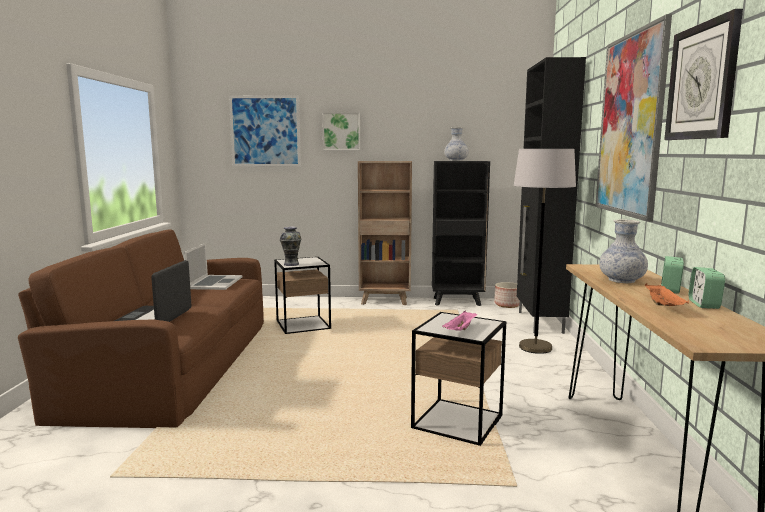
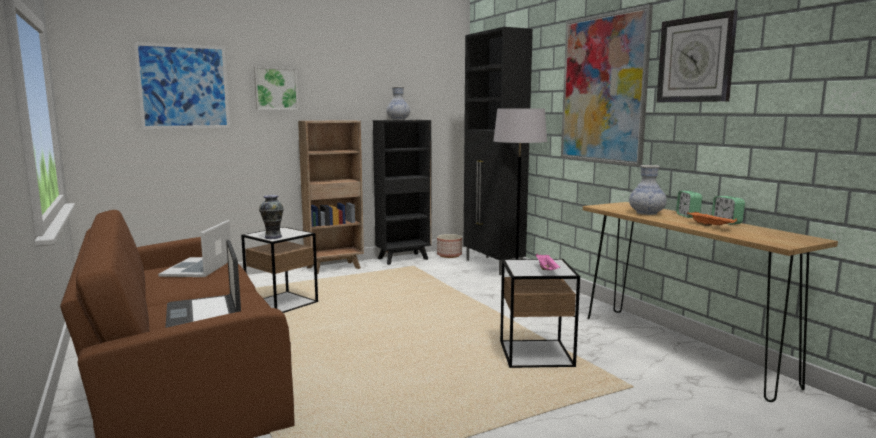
camera: 30 degrees left, 0 degrees up
laptop [184,243,242,290] -> laptop turned 150 degrees counterclockwise [158,220,231,277]

